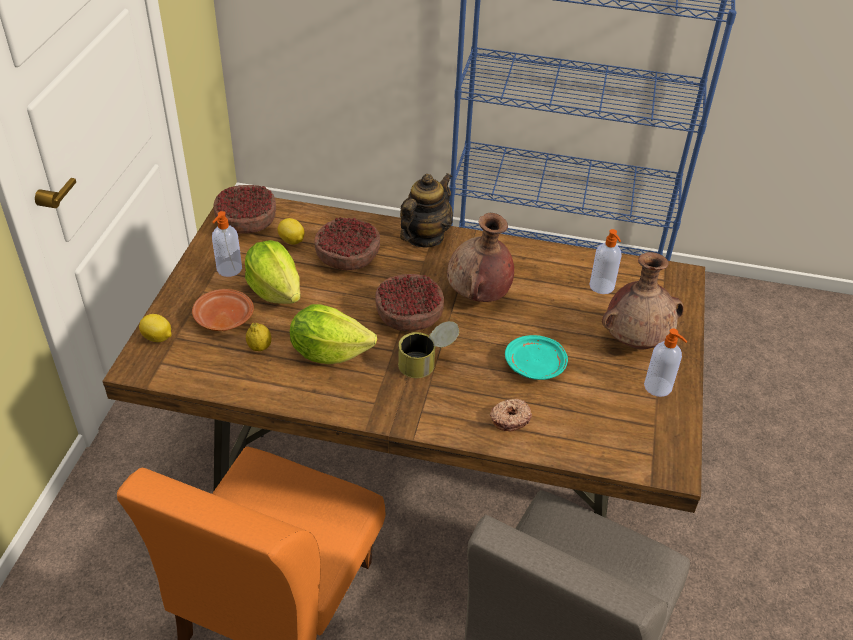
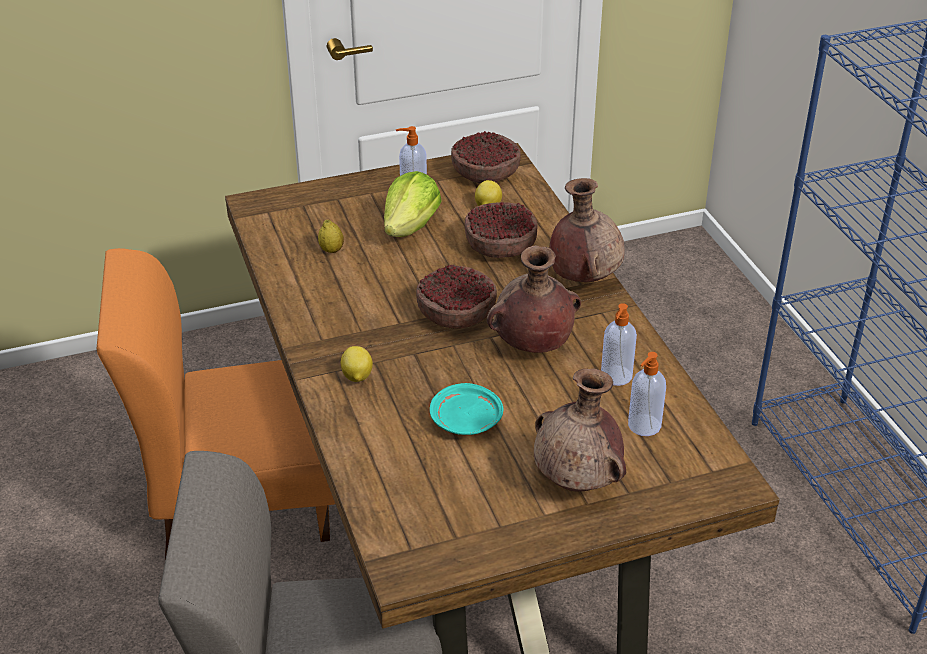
camera: 60 degrees right, 5 degrees down
lemon [139,314,171,342] -> lemon moved to [341,346,373,382]
brown plate [192,289,254,331] -> none
lettuce [290,304,377,364] -> none
can [398,321,459,378] -> none
teapot [400,173,453,248] -> brown vase [550,178,625,282]
donut [490,398,532,431] -> none
soap dispenser [644,329,688,397] -> soap dispenser moved to [601,303,637,386]

